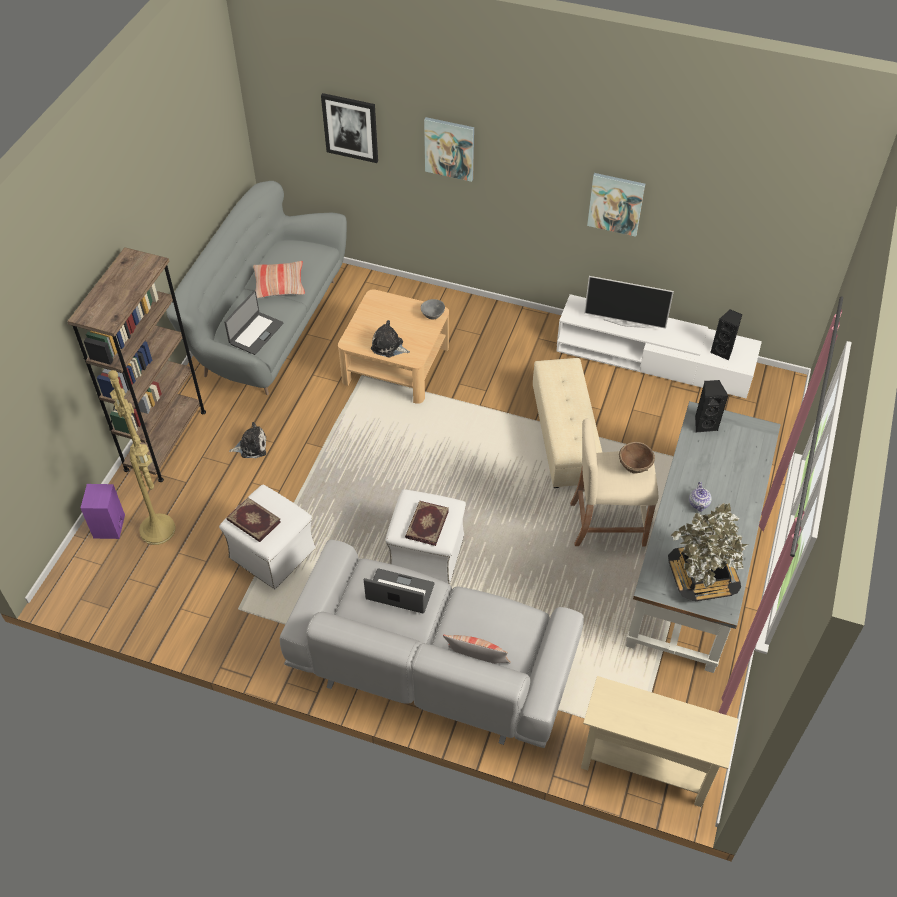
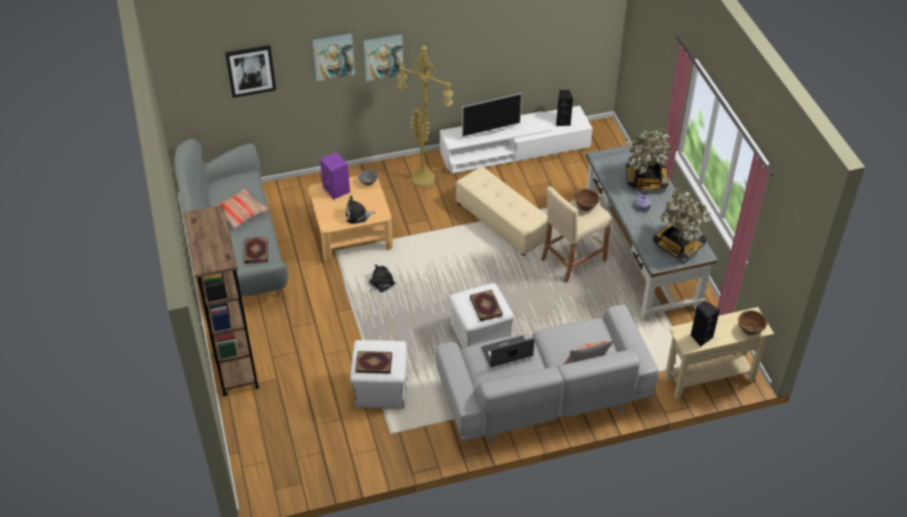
camera: 35 degrees left, 5 degrees down
purple speaker [81,484,125,539] -> purple speaker moved to [320,152,350,199]
yellow floor lamp [108,370,175,545] -> yellow floor lamp moved to [397,46,453,188]
laptop [224,290,284,355] -> book [244,236,268,264]
plush toy [229,422,266,458] -> plush toy moved to [369,264,395,293]
picture [587,173,645,237] -> picture moved to [363,34,404,81]
black speaker [695,380,728,432] -> black speaker moved to [690,301,720,347]
none -> potted plant [624,129,672,190]
none -> brown bowl [738,310,767,335]

